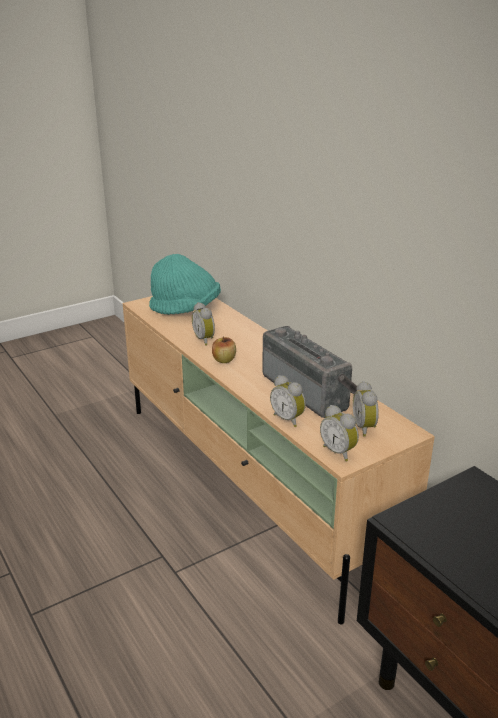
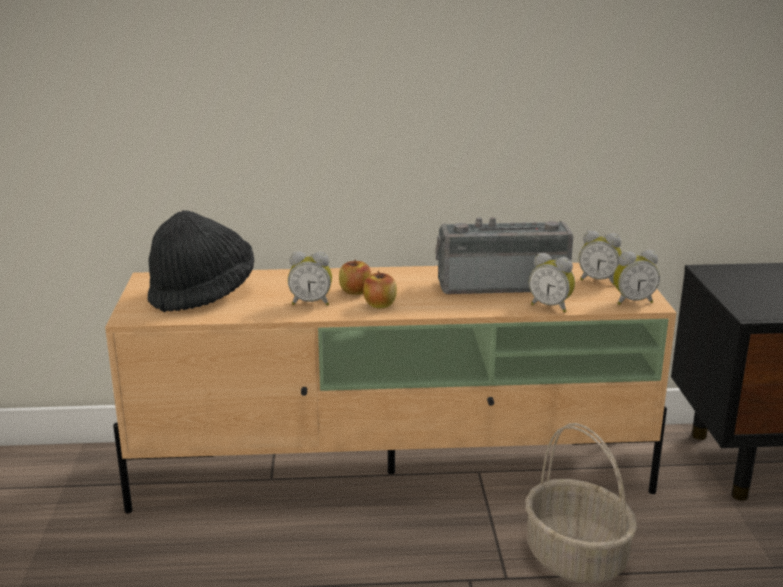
camera: 60 degrees left, 5 degrees down
turquoise hat [149,254,221,315] -> black hat [147,210,254,312]
alarm clock [270,375,306,427] -> alarm clock turned 45 degrees clockwise [529,253,575,313]
none -> apple [339,259,371,295]
none -> basket [526,423,637,584]

